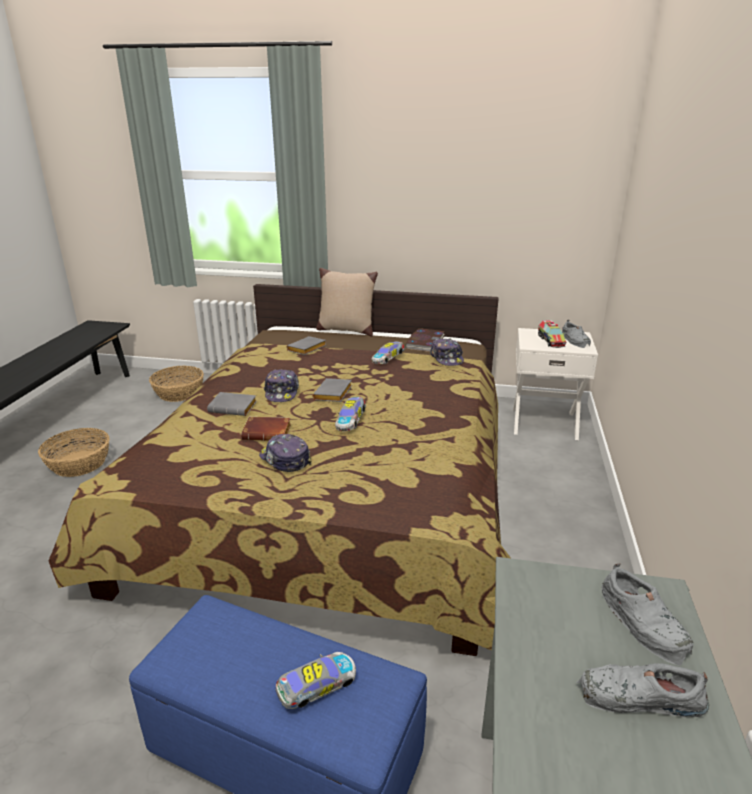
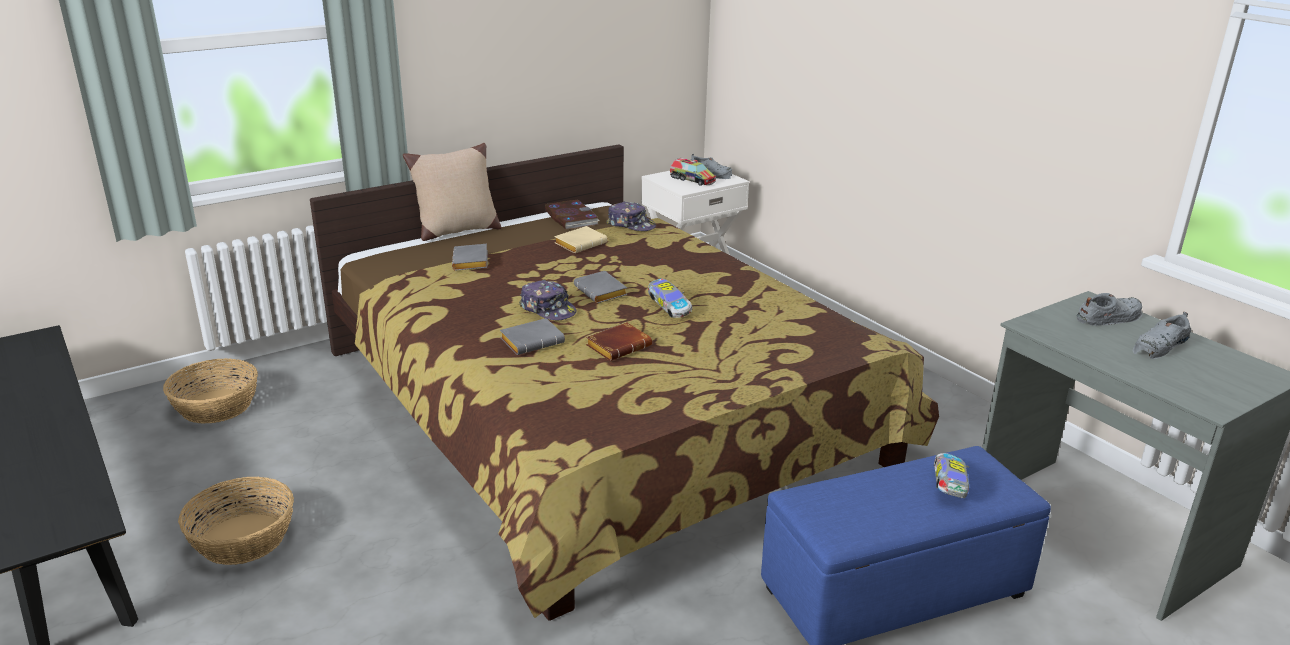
camera: 45 degrees left, 0 degrees up
cap [259,434,311,472] -> none
toy car [372,342,405,364] -> beige book [555,226,608,253]
grey shoe [602,563,694,666] -> grey shoe turned 45 degrees counterclockwise [1077,293,1142,326]

